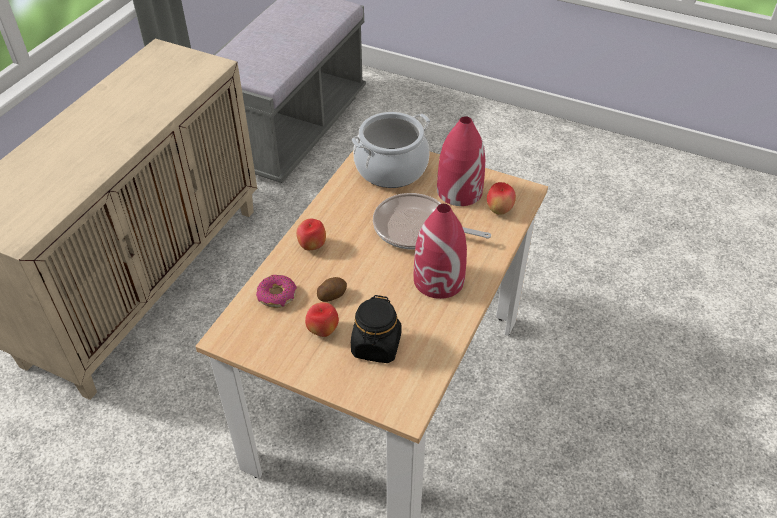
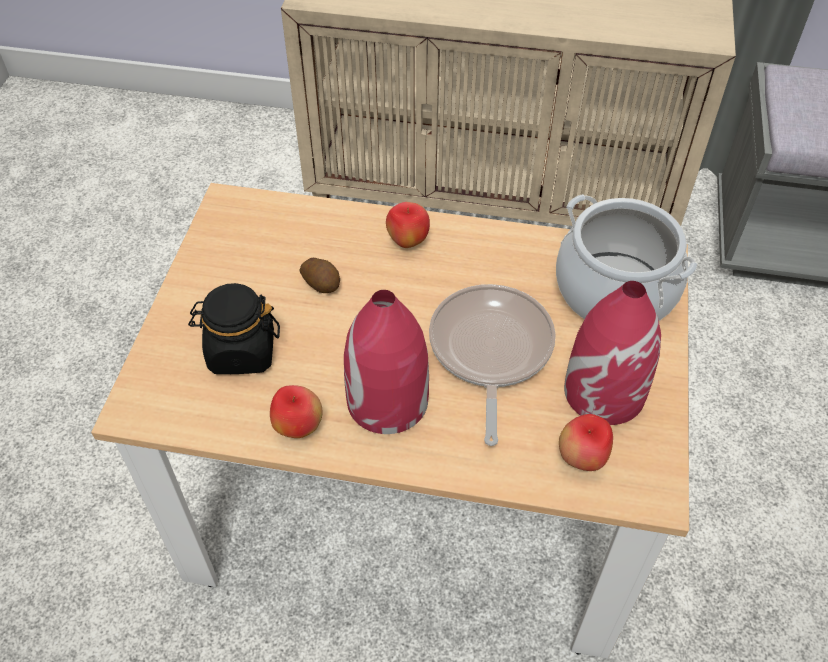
camera: 75 degrees right, 5 degrees up
donut [256,275,297,308] -> none
apple [305,302,339,337] -> apple moved to [270,385,322,438]

